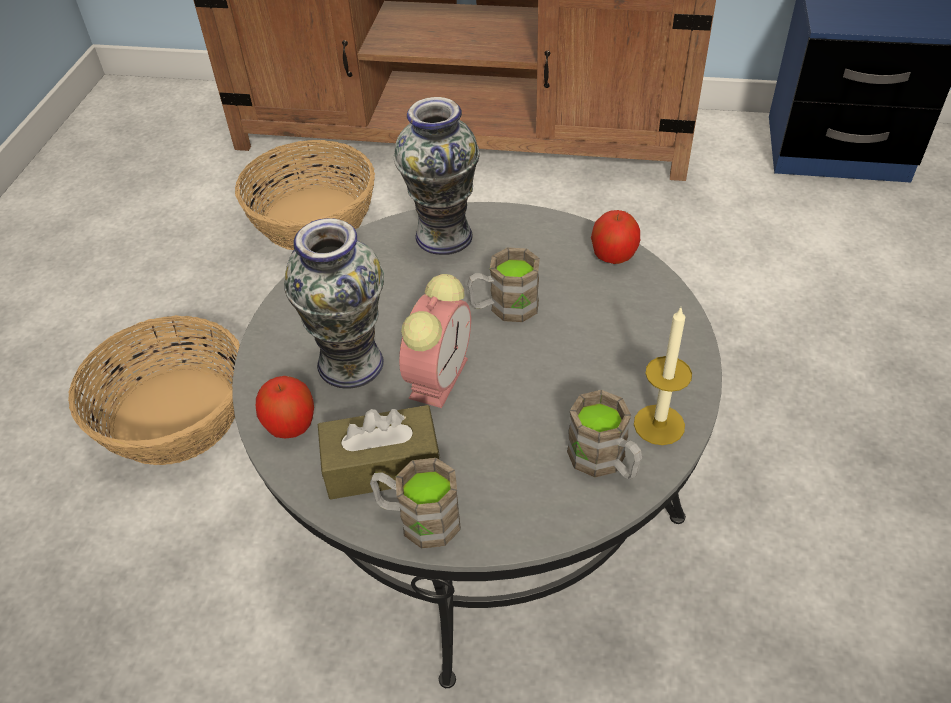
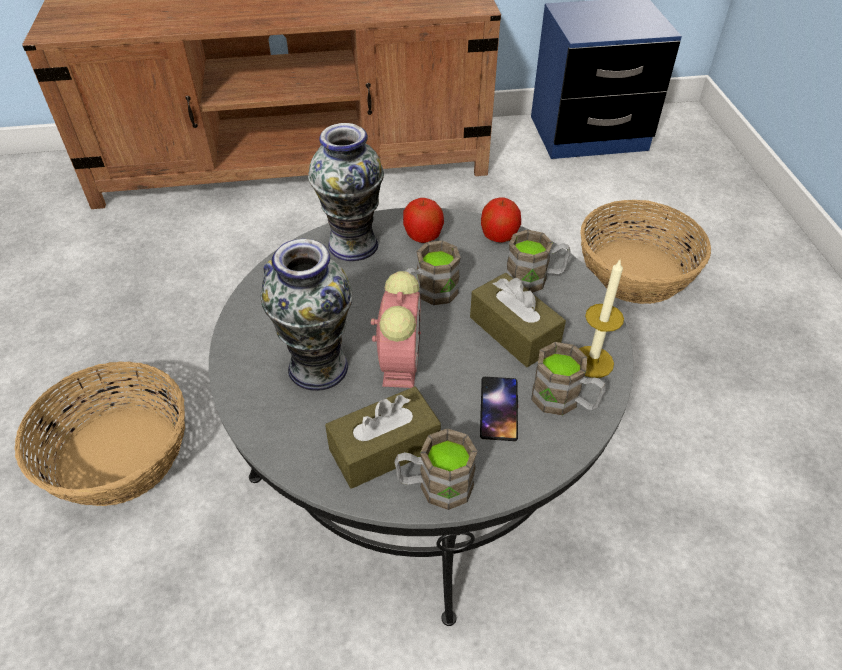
camera: 20 degrees left, 0 degrees up
basket [235,140,375,250] -> basket moved to [580,200,711,304]
apple [256,376,314,439] -> apple moved to [403,198,444,243]
none -> brown tissue box [470,273,566,367]
none -> phone [480,377,518,441]
none -> brown mug [507,229,571,293]

